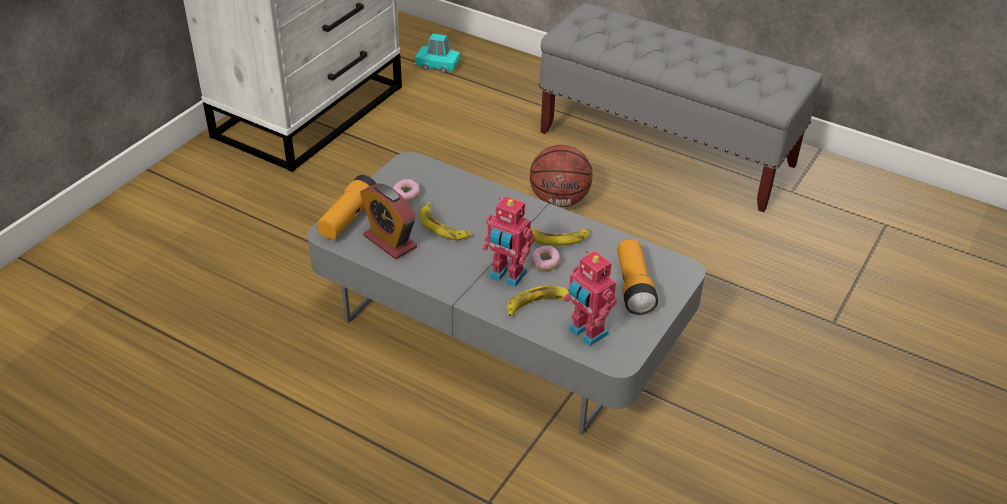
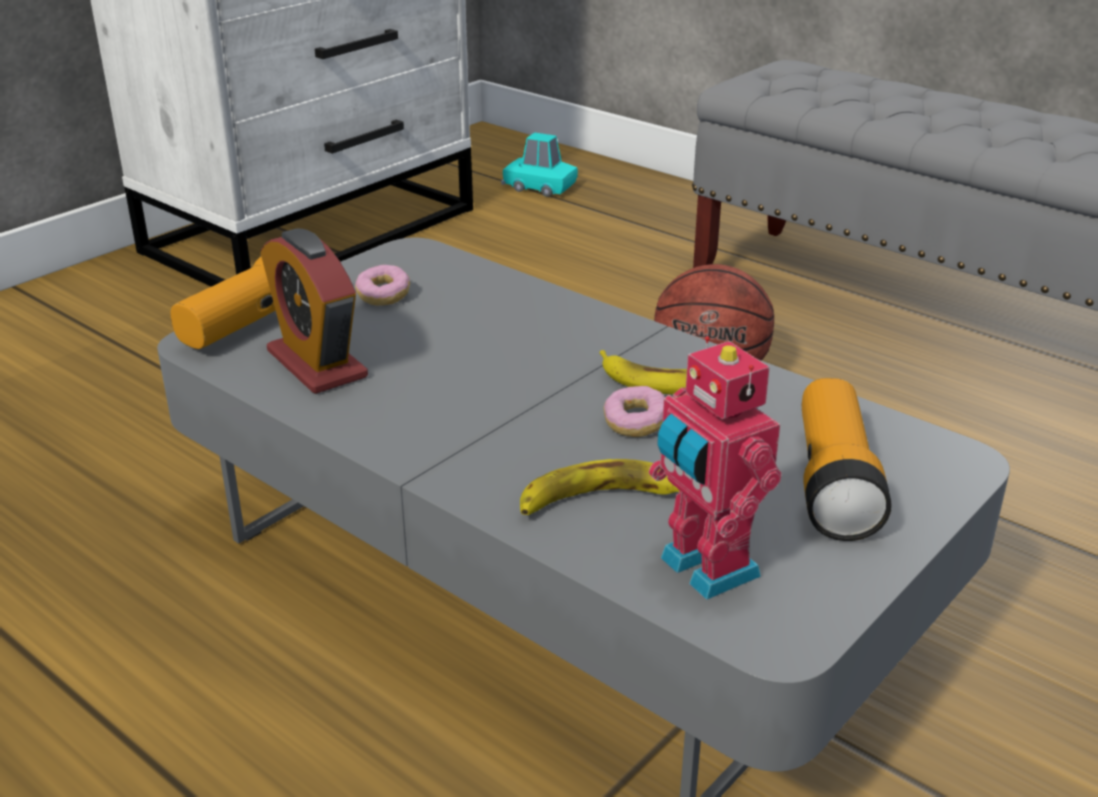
camera: 10 degrees right, 10 degrees down
banana [420,202,471,240] -> none
toy robot [482,196,535,287] -> none

